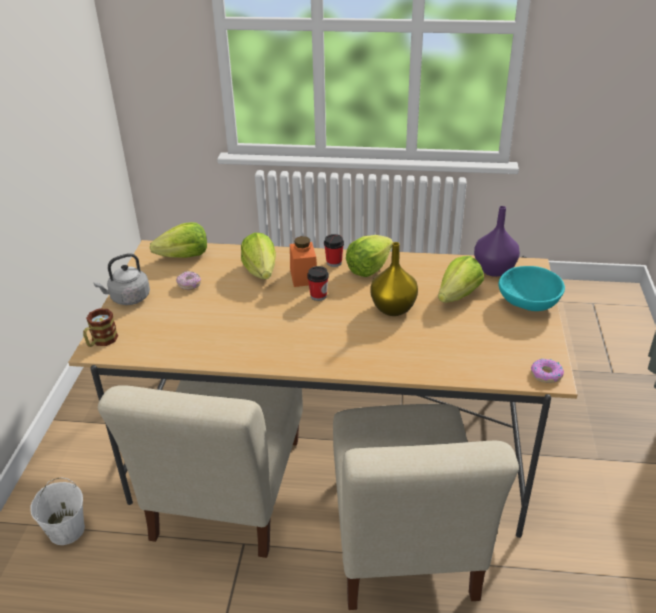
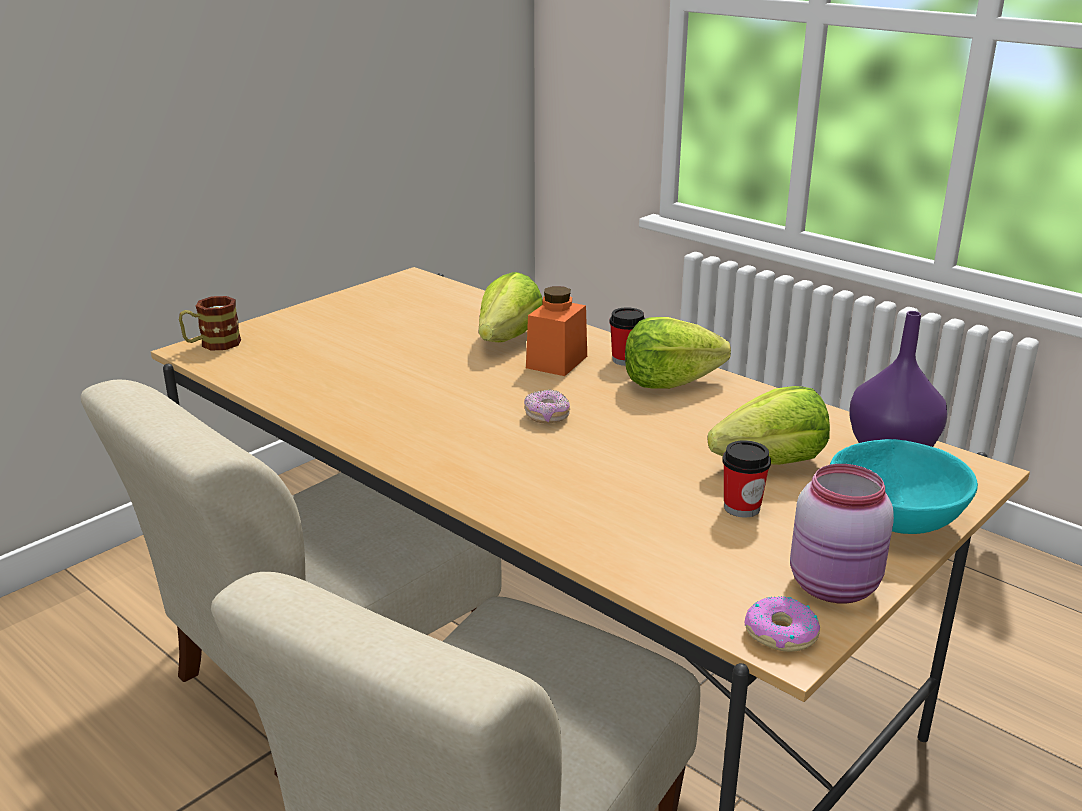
camera: 35 degrees right, 10 degrees down
white bucket [30,478,85,545] -> none
grey kettle [94,253,150,305] -> none
lettuce [150,222,207,258] -> none
donut [176,271,201,290] -> donut moved to [524,390,570,424]
cup [307,266,329,301] -> cup moved to [722,440,771,518]
yellow vase [371,242,418,316] -> none
none -> pink jar [790,464,894,603]

